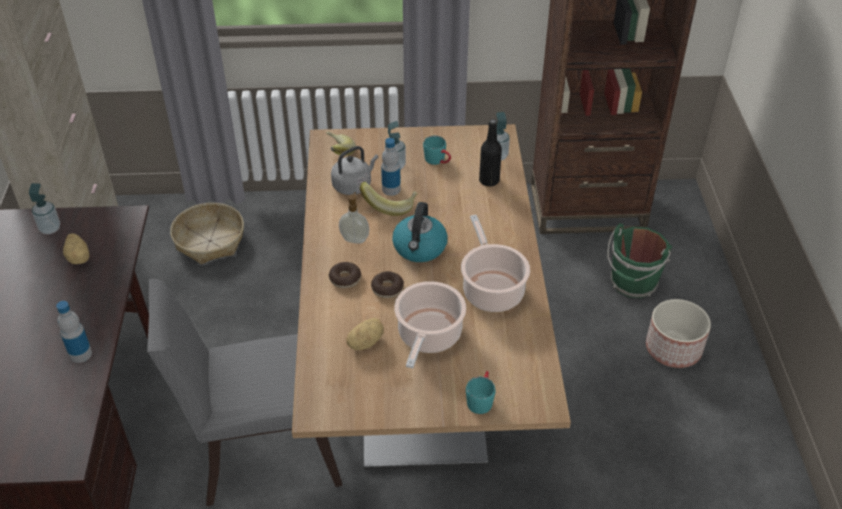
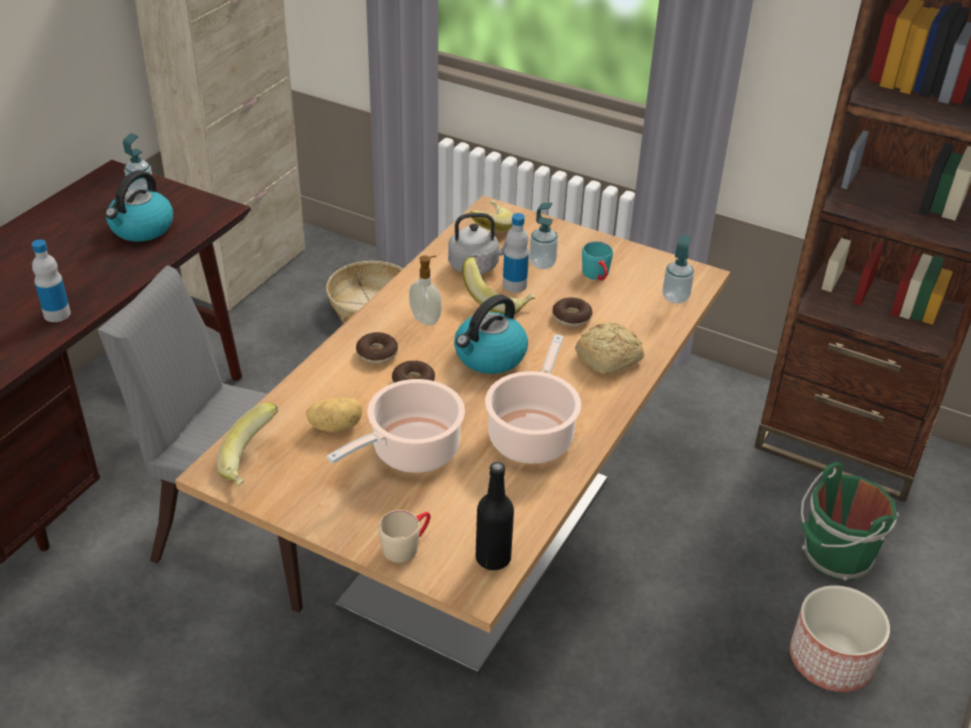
camera: 30 degrees right, 5 degrees down
potato [63,233,89,264] -> kettle [105,170,173,242]
turquoise mug [466,371,496,414] -> beige mug [378,510,431,563]
black bottle [479,119,502,186] -> black bottle moved to [476,462,514,570]
none -> banana [217,402,278,486]
none -> donut [552,297,593,327]
none -> bread [575,323,644,375]

